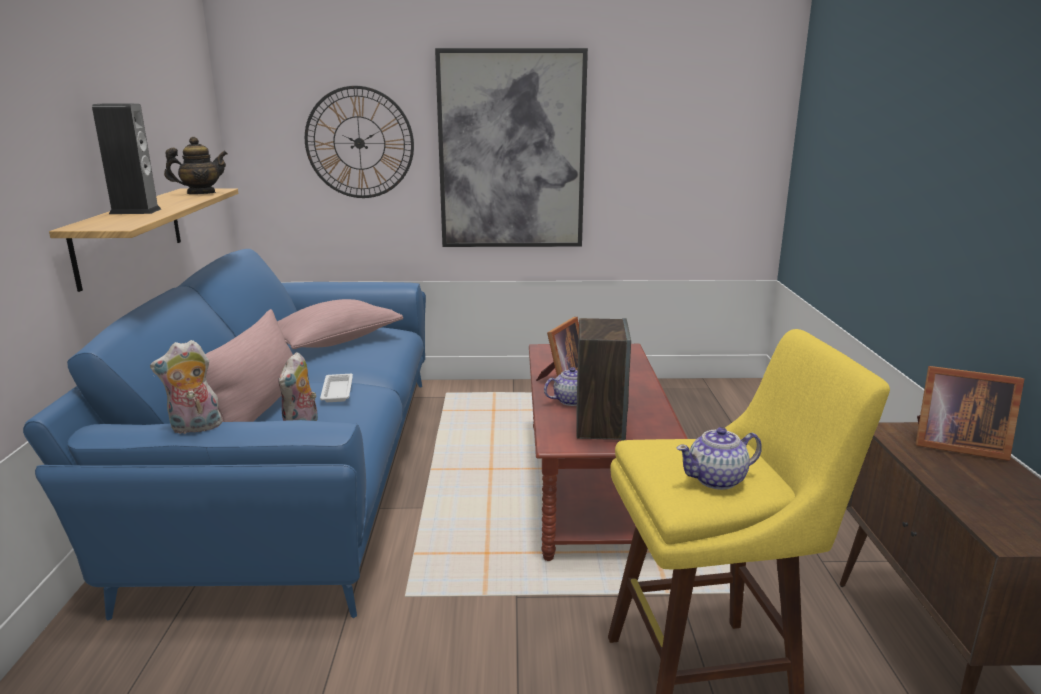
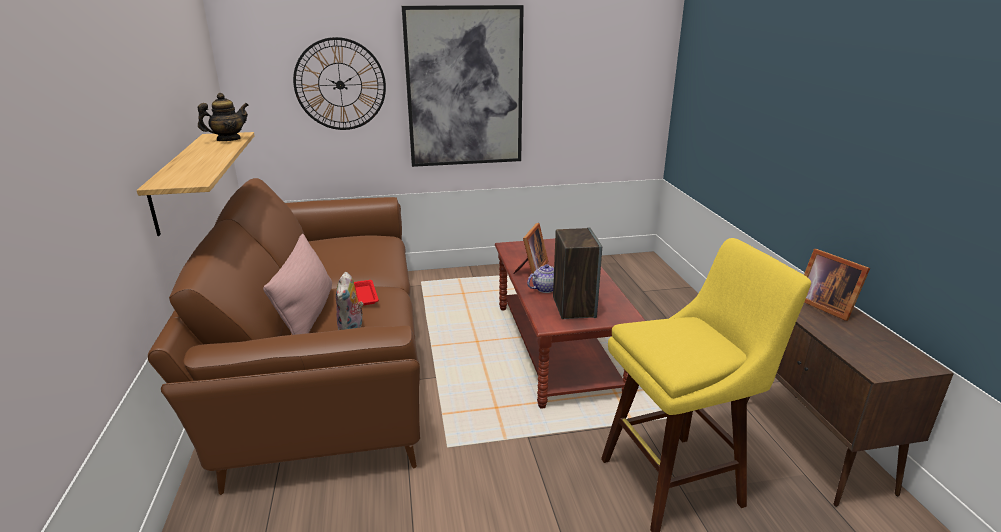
camera: 10 degrees left, 5 degrees up
blue sofa [23,249,426,621] -> brown sofa [148,178,420,495]
speaker [92,104,161,214] -> none
plush toy [150,340,223,434] -> none
pink pillow [277,299,403,349] -> none
white tray [320,374,353,402] -> red tray [354,280,379,305]
teapot [677,427,762,490] -> none
picture frame [916,366,1024,461] -> picture frame turned 45 degrees clockwise [804,249,870,321]

